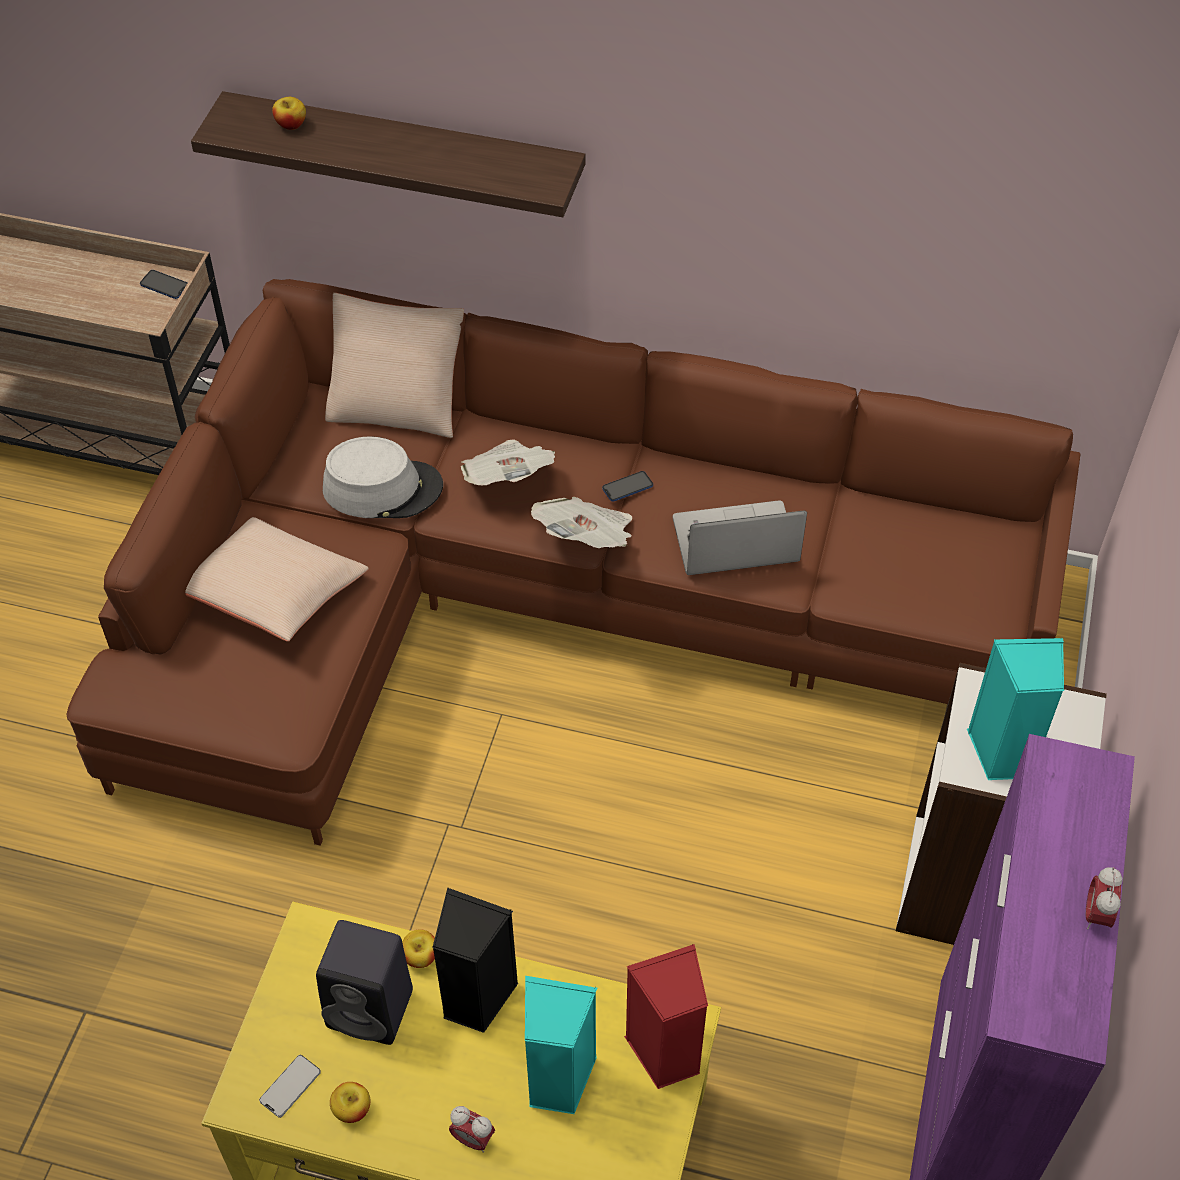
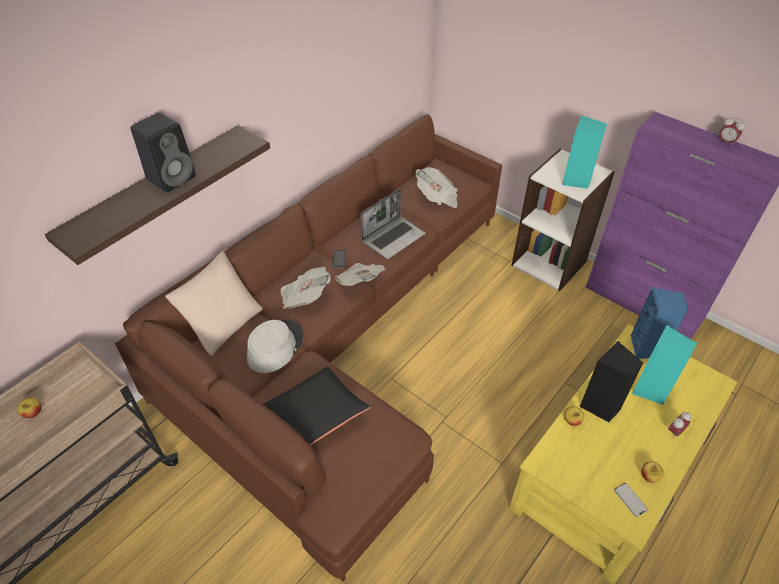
camera: 65 degrees left, 5 degrees down
phone [140,270,187,299] -> none
beige pillow [185,517,369,642] -> black pillow [262,367,371,446]
apple [272,97,306,130] -> apple moved to [17,398,41,418]
black speaker [316,920,413,1045] -> black speaker moved to [131,112,196,193]
red speaker [624,944,708,1089] -> blue speaker [631,287,689,359]
laptop [672,500,807,575] -> laptop turned 150 degrees counterclockwise [360,189,425,259]
none -> newspaper [415,167,458,208]

